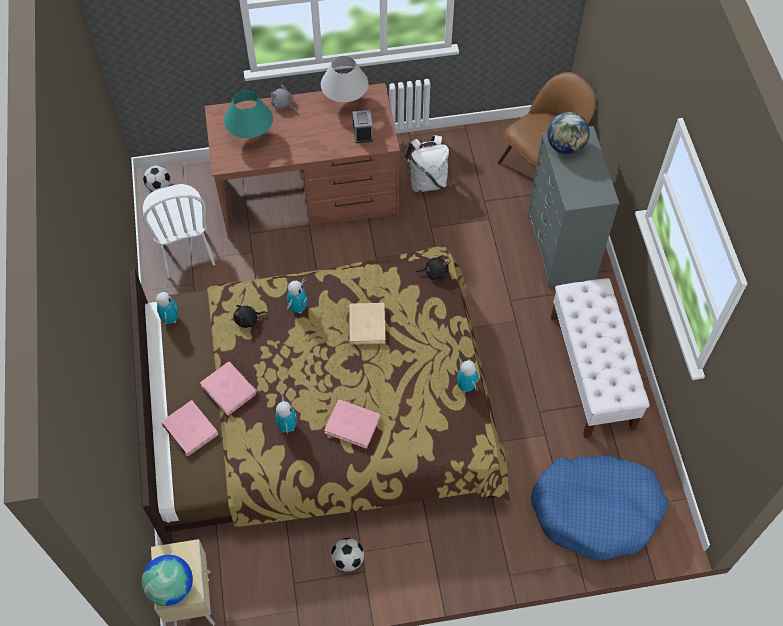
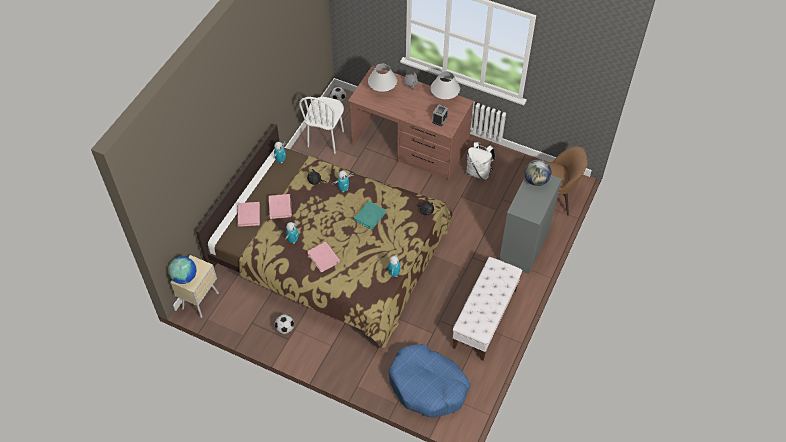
camera: 35 degrees right, 5 degrees down
turquoise table lamp [224,91,273,138] -> white table lamp [368,64,397,92]
beige book [348,303,385,345] -> turquoise book [354,201,386,230]

